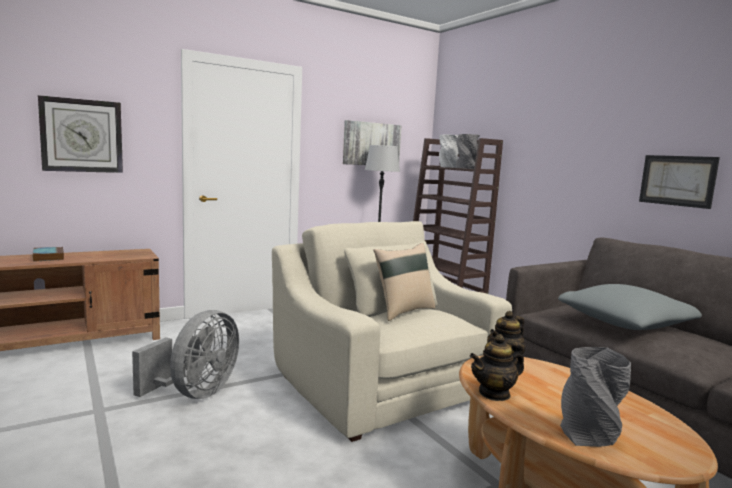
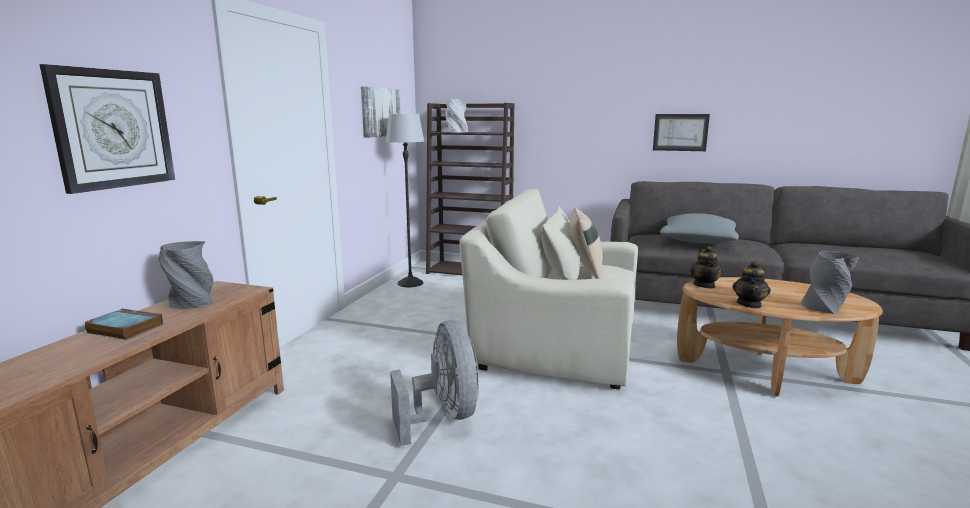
camera: 40 degrees left, 5 degrees up
grey vase [456,134,480,169] -> grey vase moved to [159,241,214,309]

